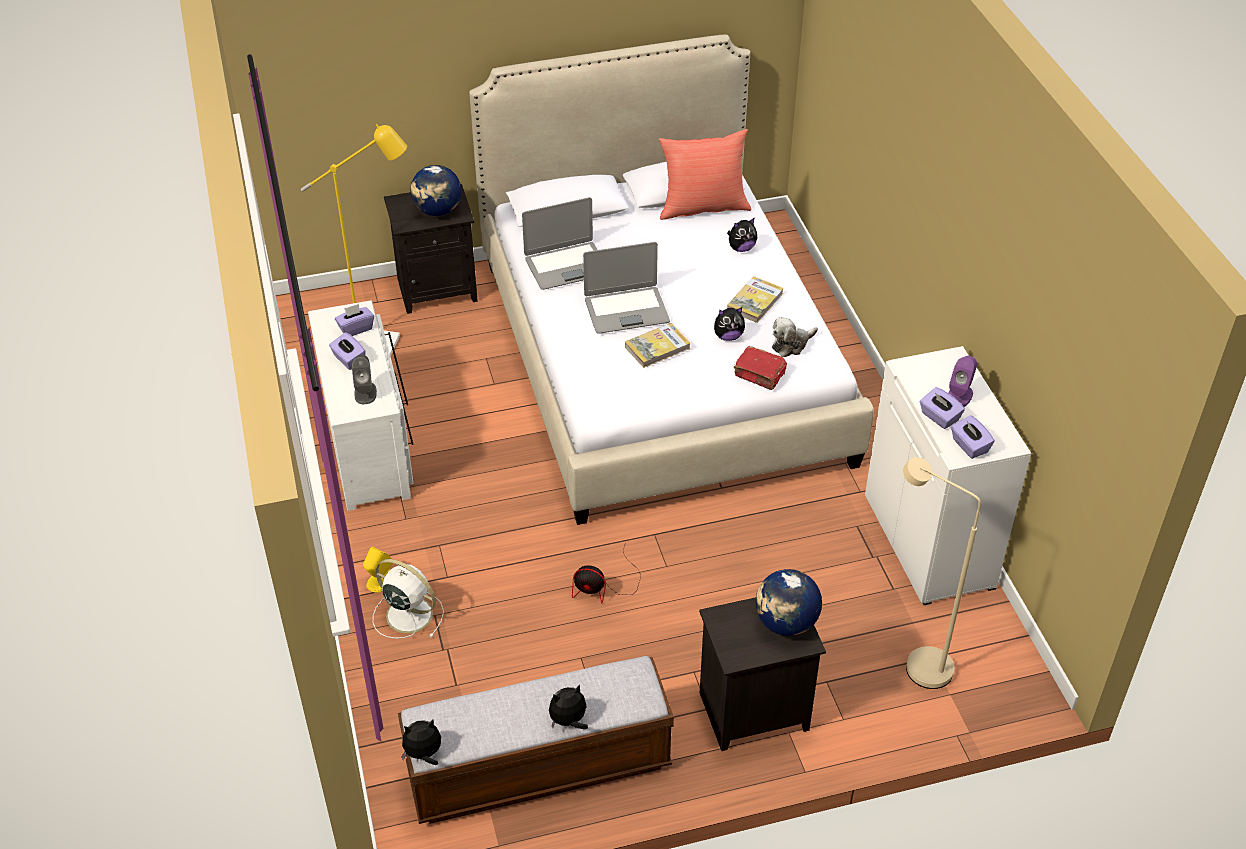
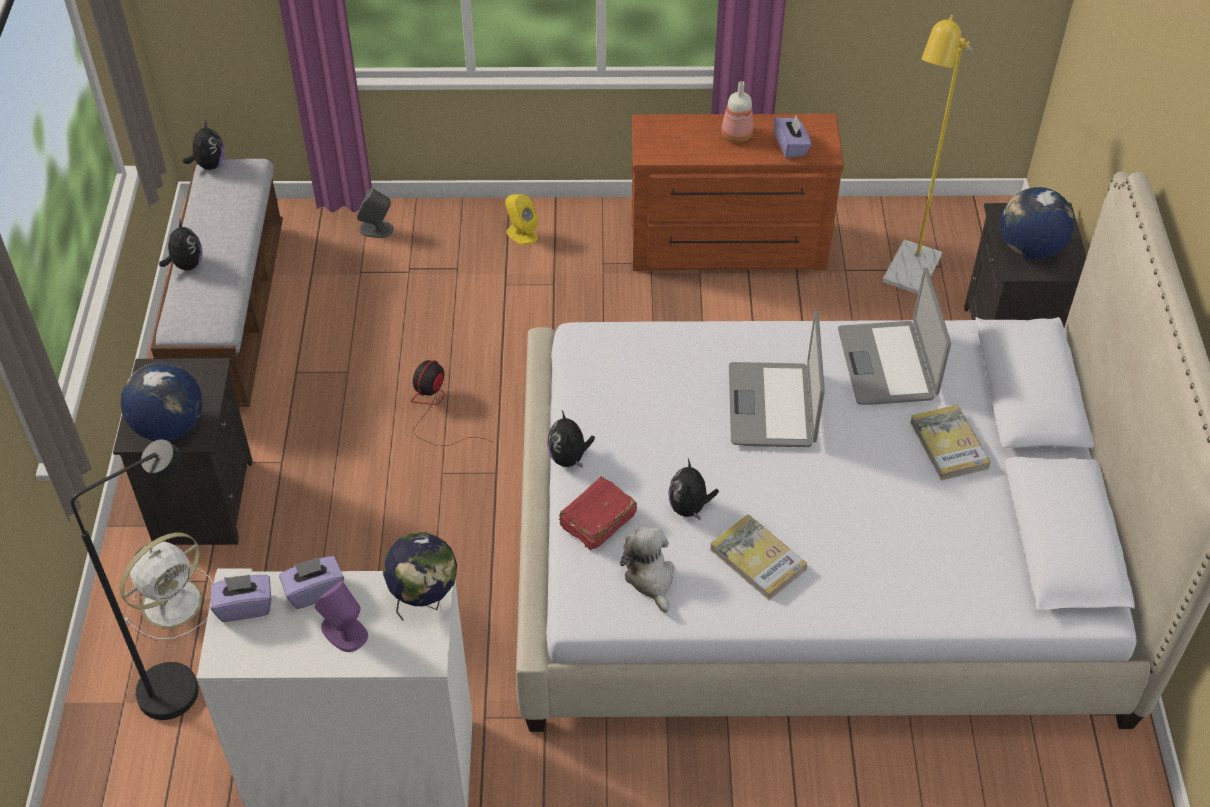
camera: 105 degrees right, 5 degrees up
white dresser [308,301,413,511] -> brown dresser [632,114,844,271]
purple tissue box [329,332,366,370] -> bottle [721,81,754,143]
grey speaker [352,355,377,404] -> grey speaker moved to [357,188,393,238]
white fan [373,559,444,639] -> white fan moved to [120,533,213,640]
book [625,323,691,368] -> book moved to [910,405,990,480]
red pillow [659,129,751,220] -> none
plush toy [727,218,758,252] -> plush toy moved to [547,410,595,468]
beige floor lamp [903,457,981,689] -> black floor lamp [71,439,199,720]
none -> globe [383,532,457,621]

